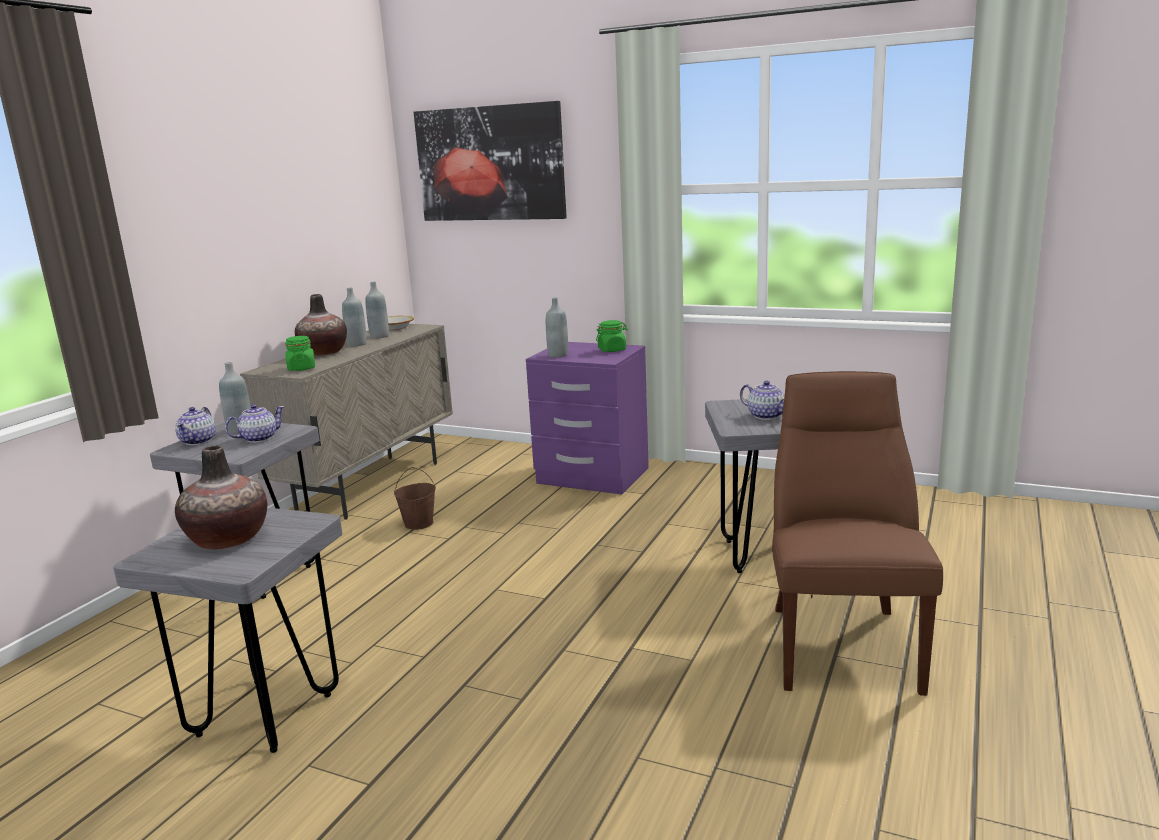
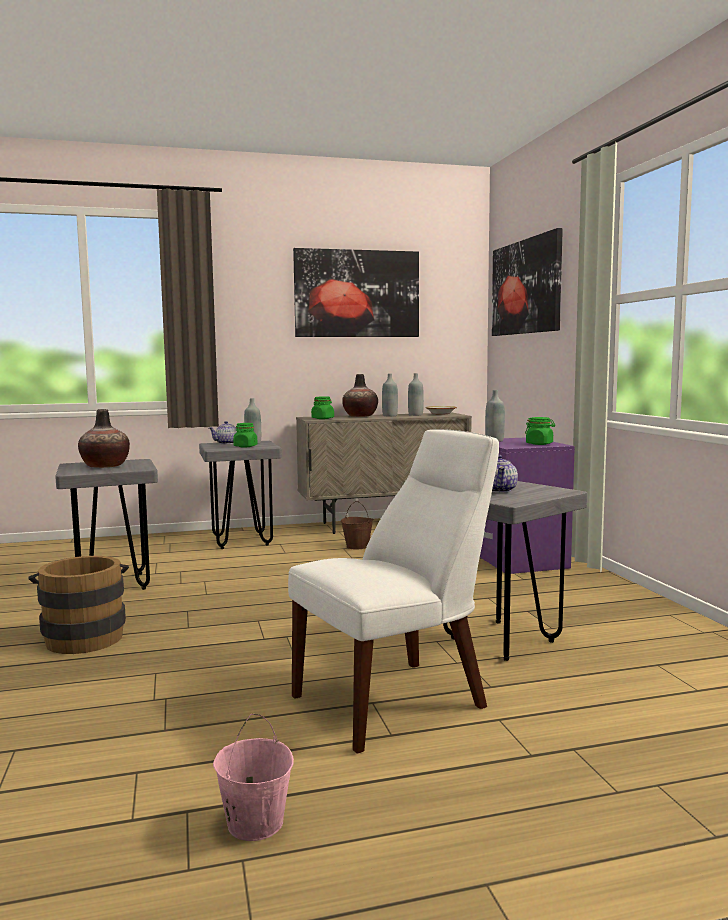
camera: 50 degrees right, 10 degrees down
teapot [225,404,285,443] -> green jar [233,423,258,447]
brown chair [772,371,943,696] -> white chair [288,429,499,753]
none -> brown bucket [28,556,129,654]
none -> pink bucket [213,714,294,841]
none -> picture [293,248,419,337]

